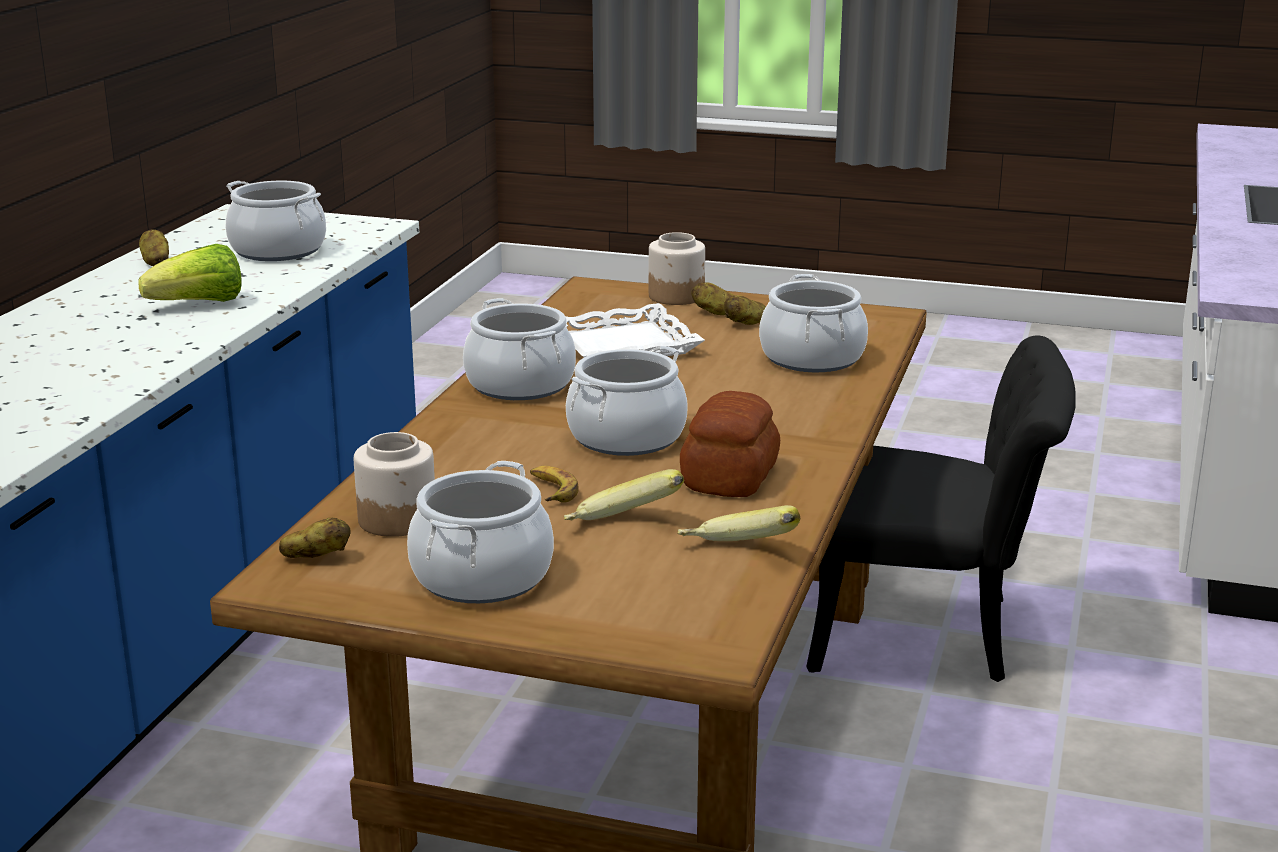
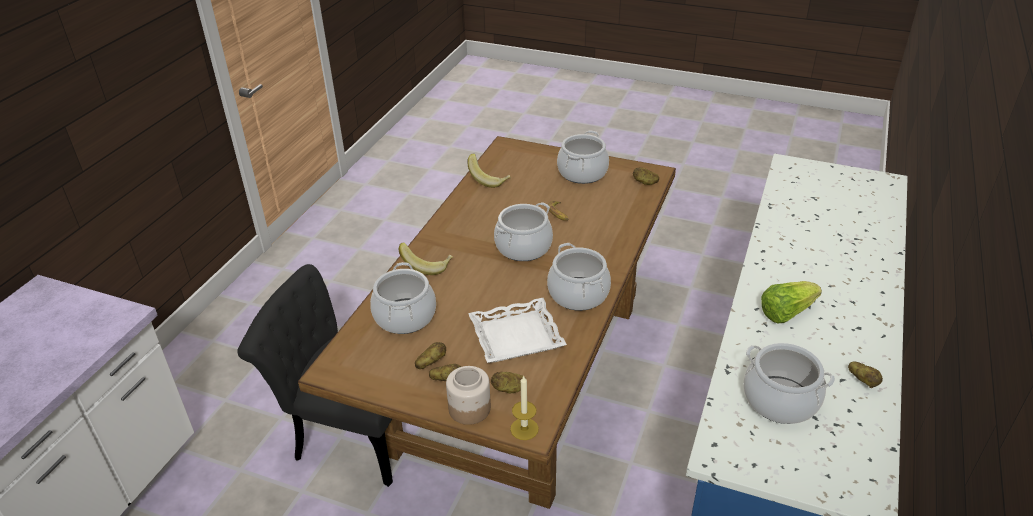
camera: 175 degrees left, 15 degrees up
jar [354,432,435,537] -> none
banana [564,469,684,521] -> banana moved to [399,242,453,275]
bread [680,391,780,497] -> none
none -> potato [491,372,526,393]
none -> candle [510,375,539,440]

